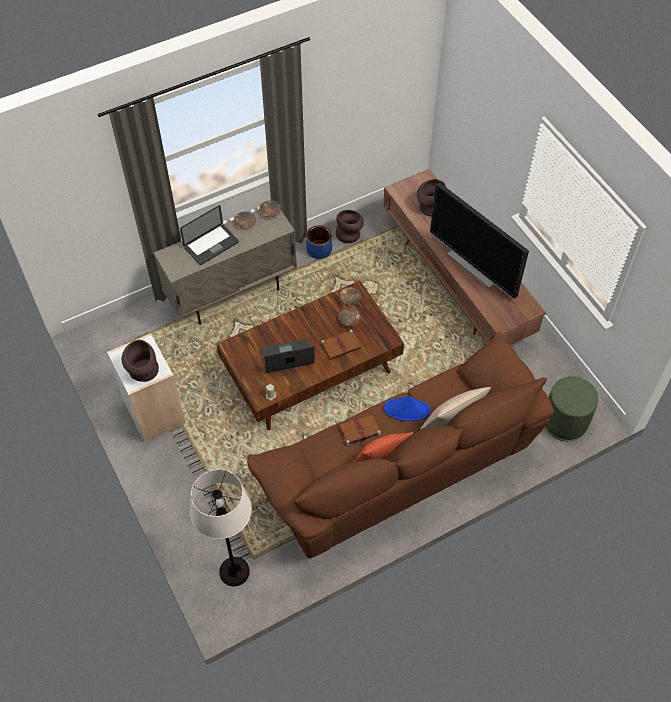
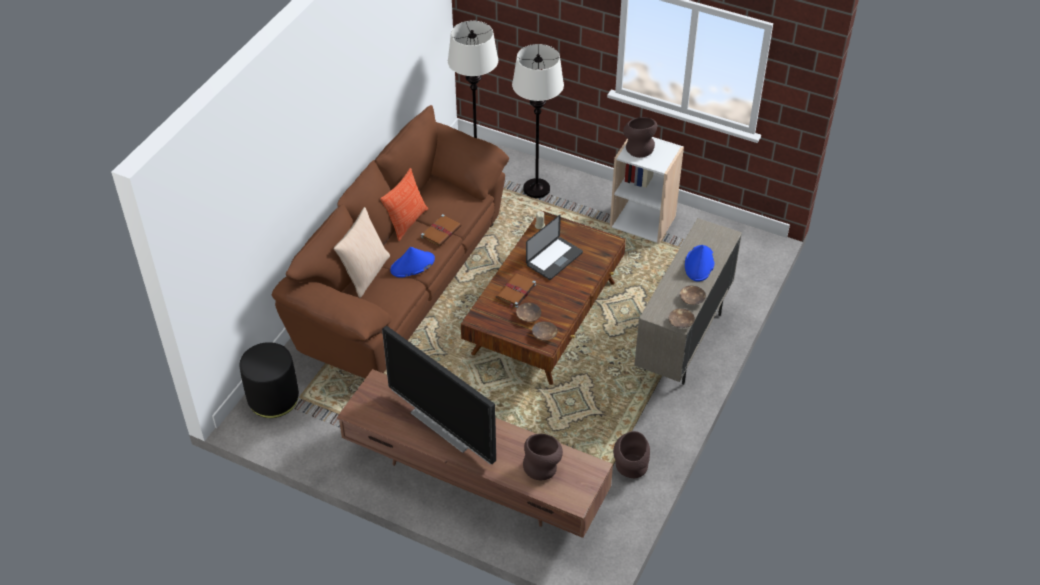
camera: 145 degrees right, 10 degrees down
laptop [180,205,239,265] -> blue hat [685,245,715,281]
blue planter [306,225,332,259] -> none
television [430,182,529,299] -> television turned 150 degrees counterclockwise [382,326,496,464]
green ottoman [545,376,598,441] -> black ottoman [240,342,299,418]
none -> white floor lamp [512,44,564,198]

